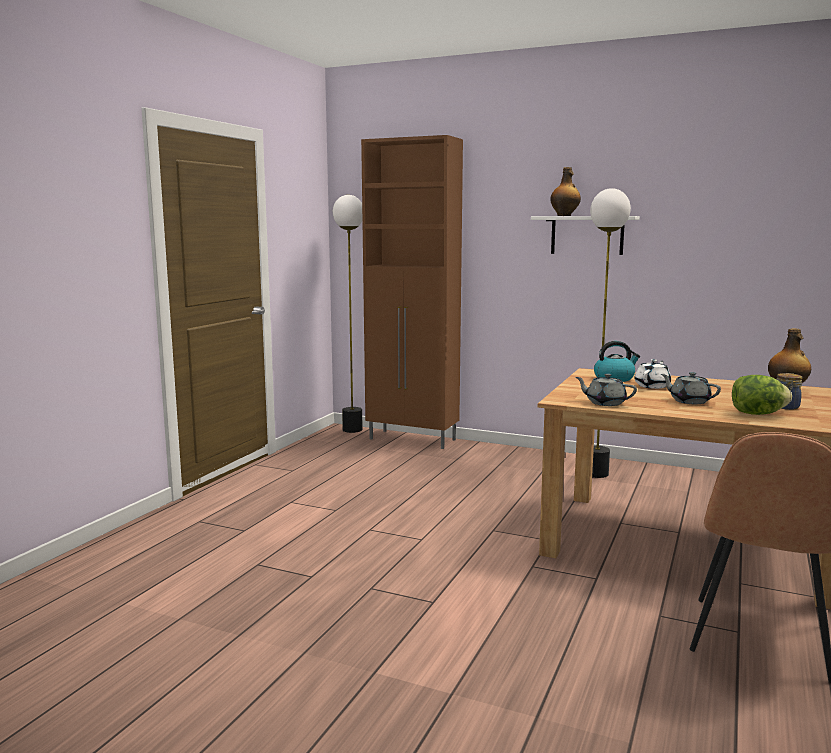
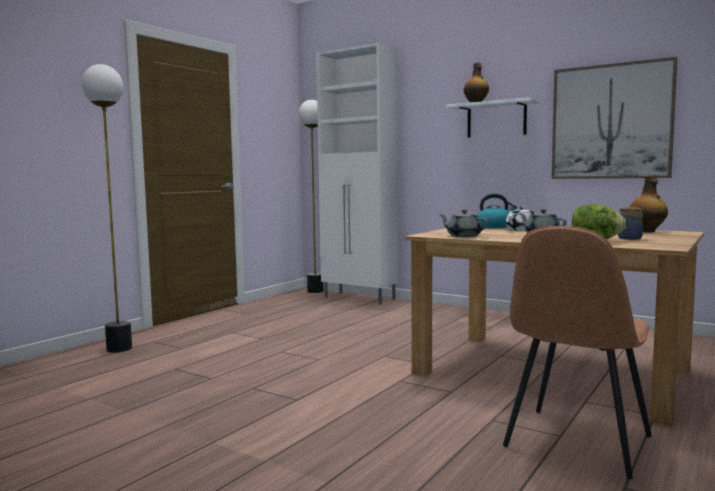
camera: 10 degrees right, 5 degrees down
brown cabinet [361,135,463,449] -> white cabinet [316,43,398,305]
floor lamp [590,188,631,478] -> floor lamp moved to [82,64,132,352]
none -> picture [552,57,677,179]

